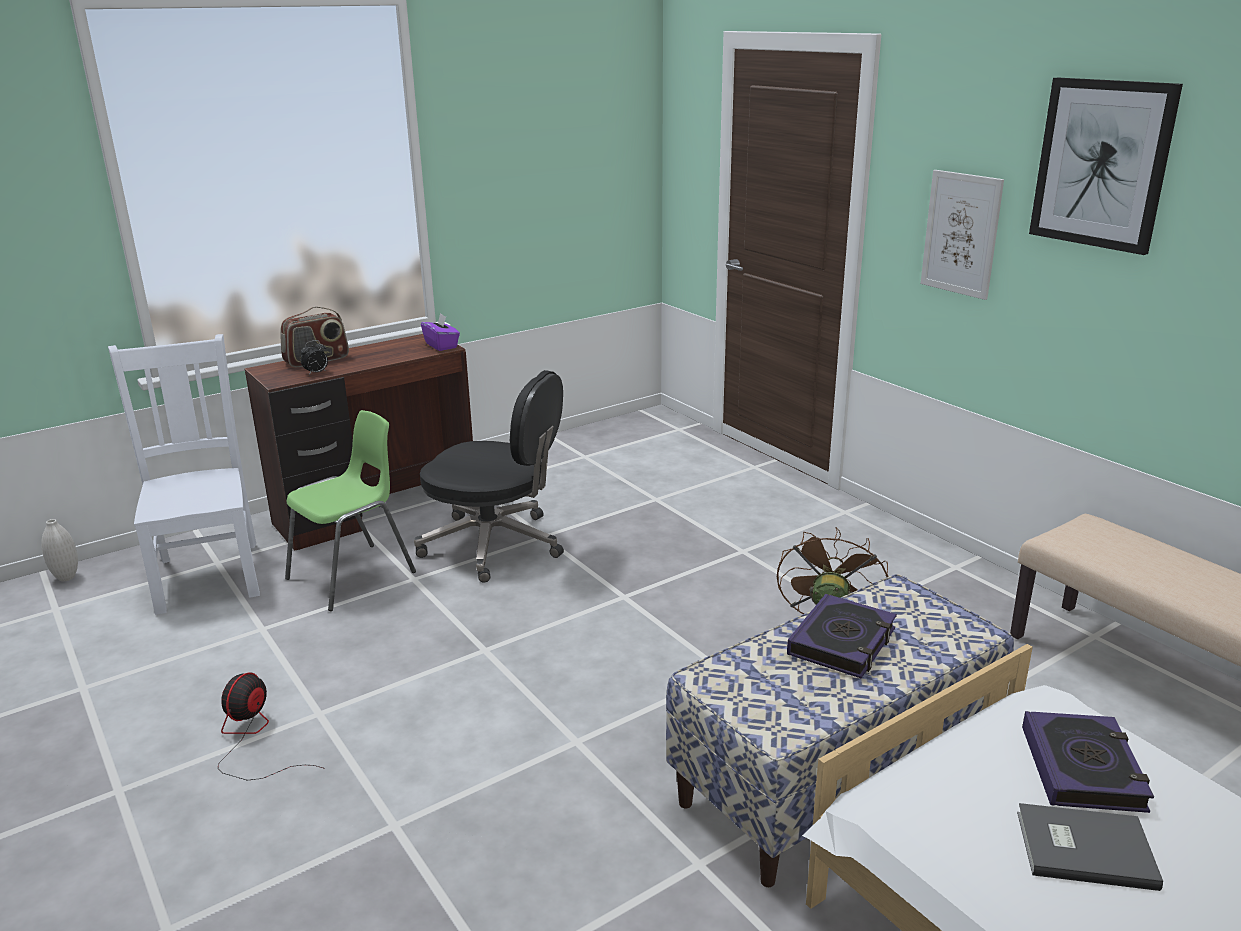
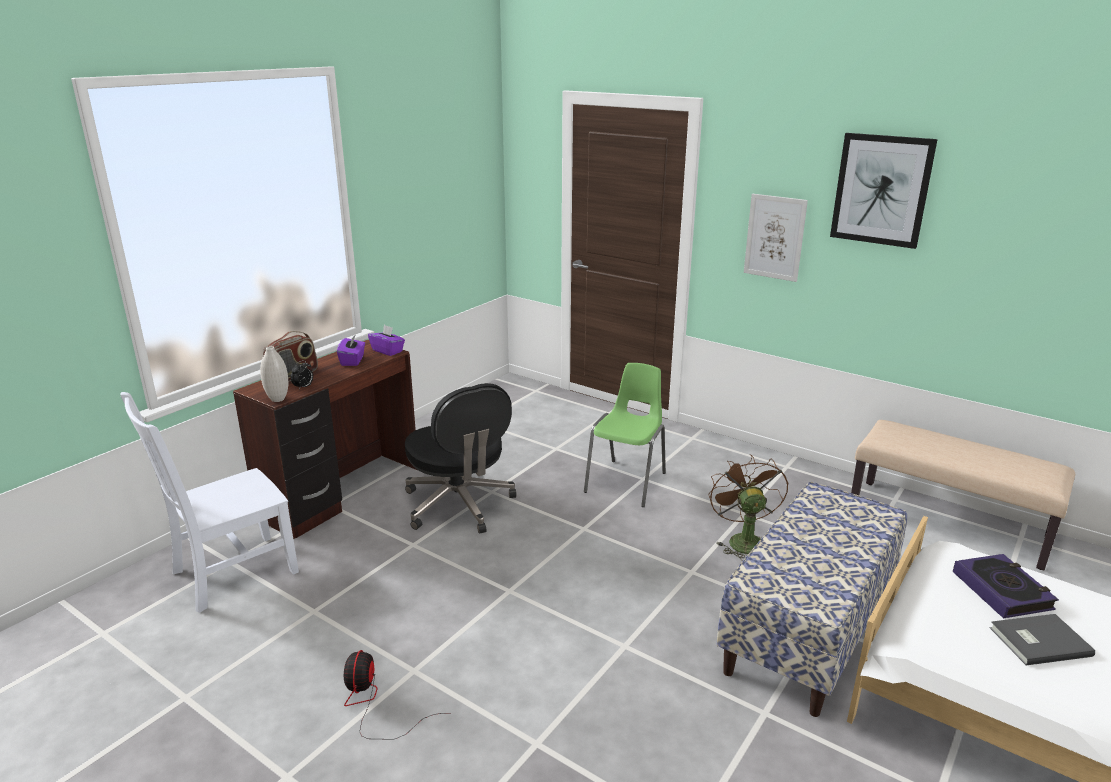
camera: 20 degrees left, 0 degrees up
white vase [41,519,78,581] -> white vase moved to [260,346,288,402]
white chair [108,334,260,615] -> white chair turned 90 degrees counterclockwise [120,392,299,613]
green chair [285,410,416,611] -> green chair moved to [584,363,666,507]
black office chair [414,370,564,582] -> black office chair turned 60 degrees clockwise [405,383,516,534]
book [787,594,897,678] -> none
none -> purple tissue box [337,334,365,366]

